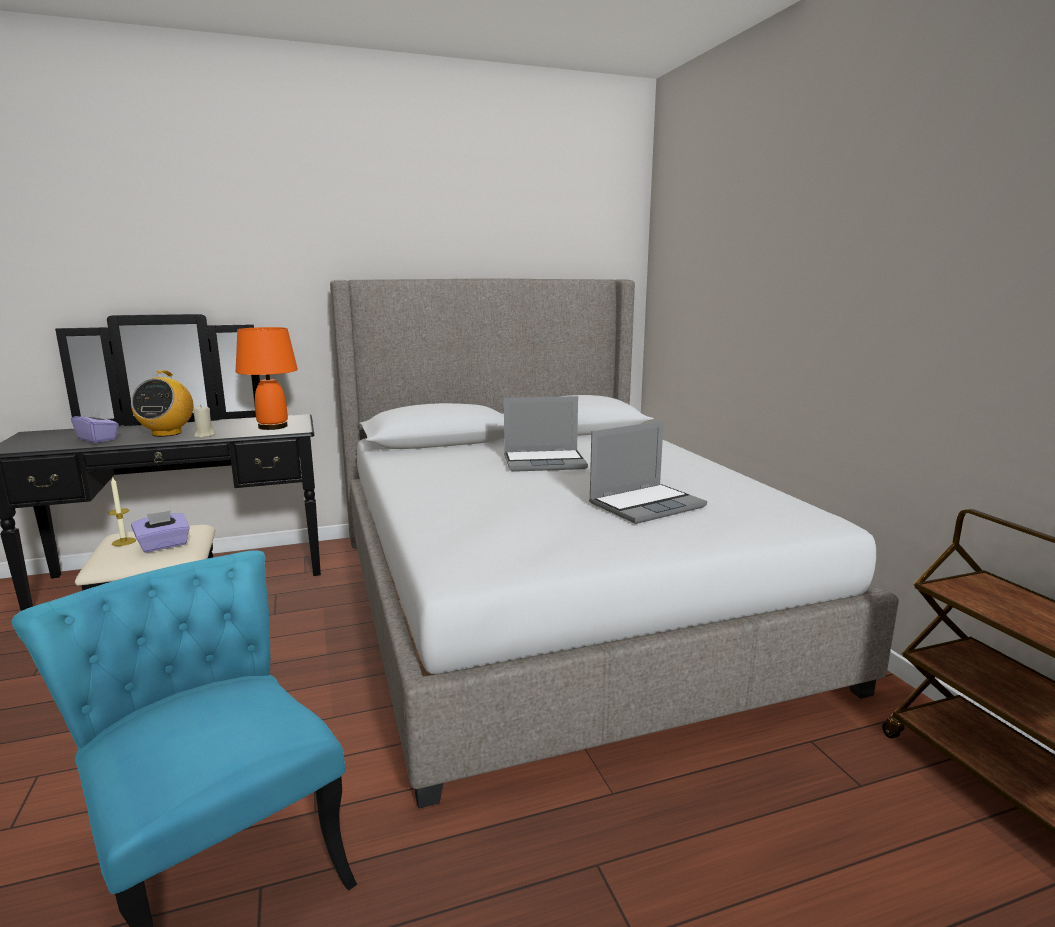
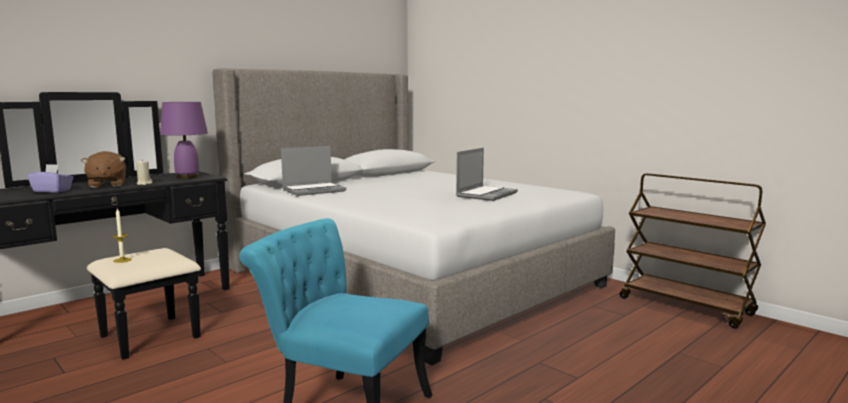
camera: 25 degrees left, 5 degrees down
radio [131,370,193,437] -> brown plush toy [81,151,126,188]
purple tissue box [131,510,190,553] -> none
orange table lamp [236,327,298,430] -> purple table lamp [160,102,208,179]
laptop [504,396,588,472] -> laptop moved to [281,146,347,196]

